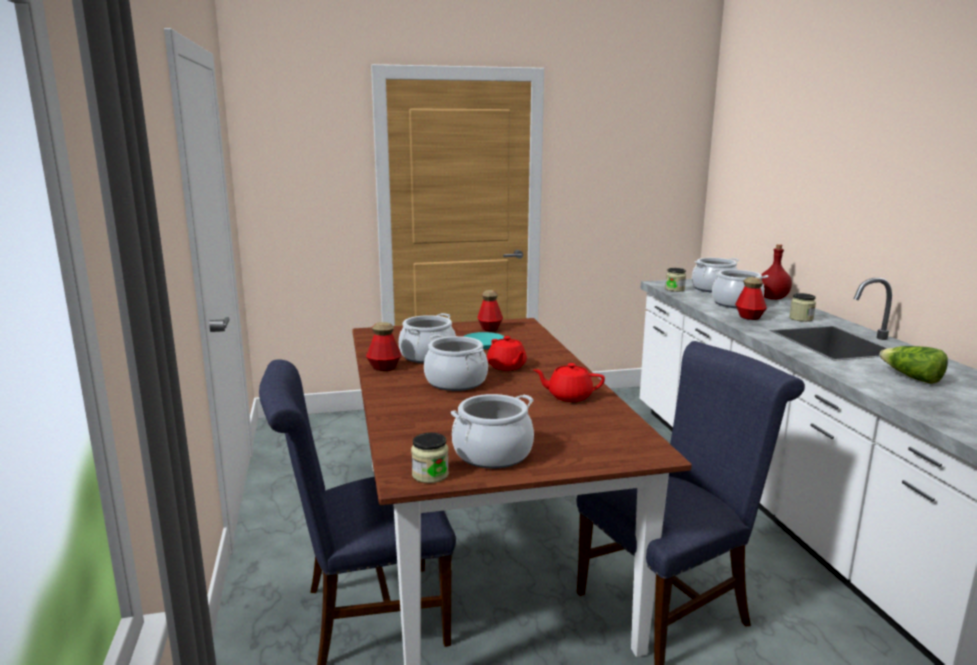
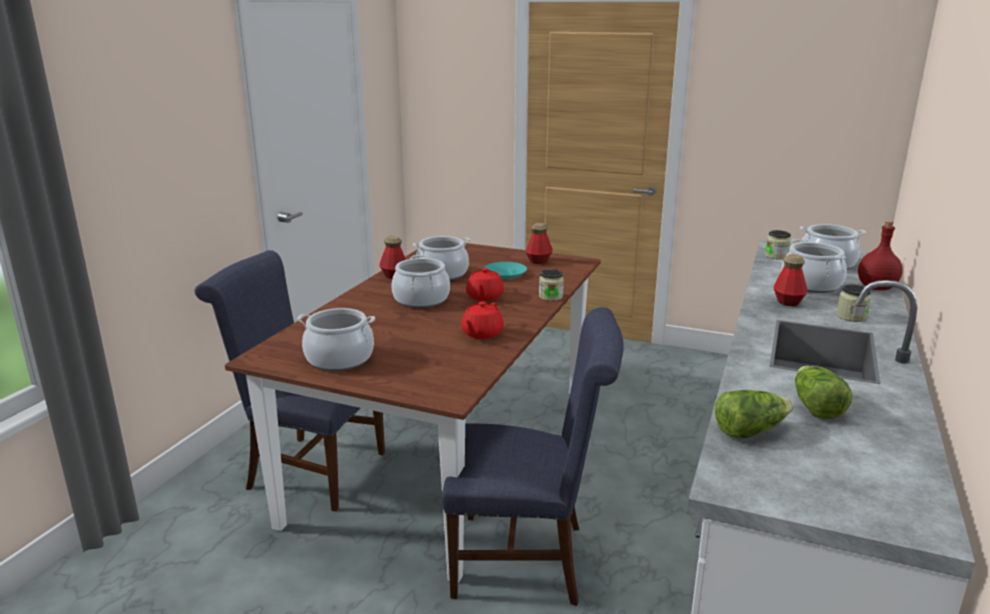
camera: 35 degrees right, 5 degrees up
jar [411,433,449,483] -> jar moved to [539,269,564,301]
red teapot [533,363,605,402] -> red teapot turned 105 degrees counterclockwise [461,302,504,339]
none -> lettuce [714,390,793,438]

